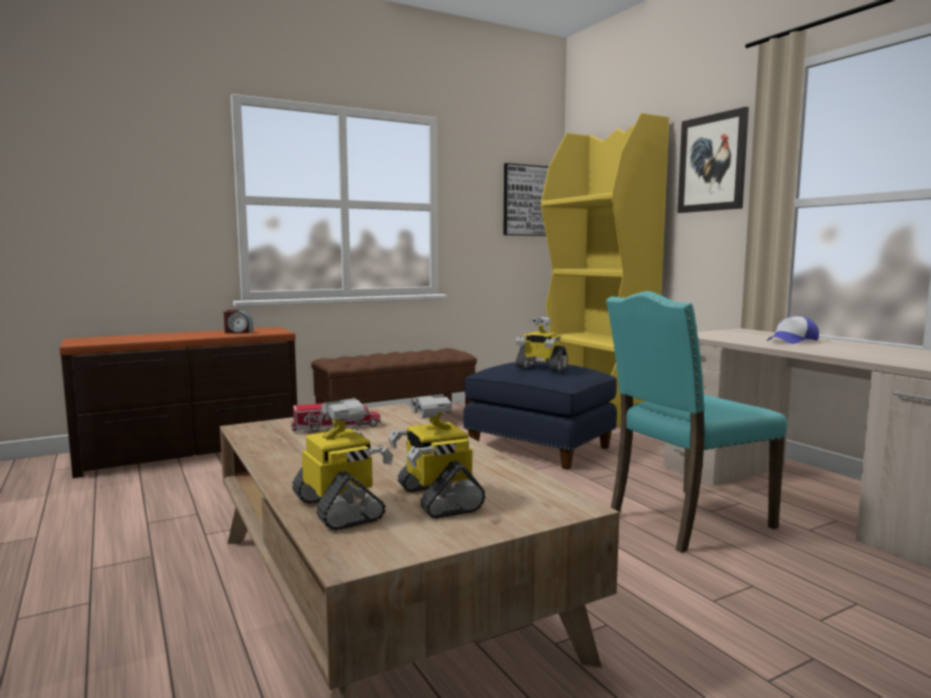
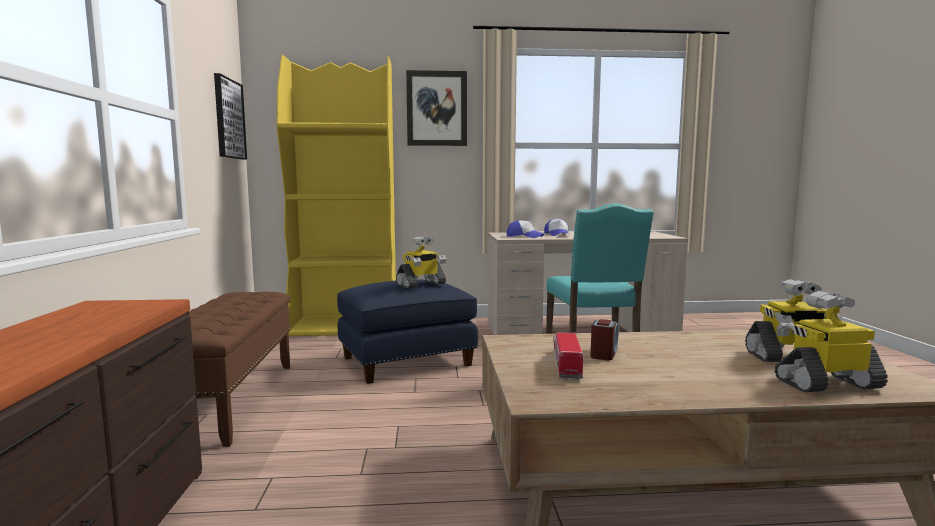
camera: 65 degrees left, 0 degrees up
alarm clock [224,310,253,333] -> alarm clock moved to [590,319,619,360]
none -> cap [507,220,544,238]

